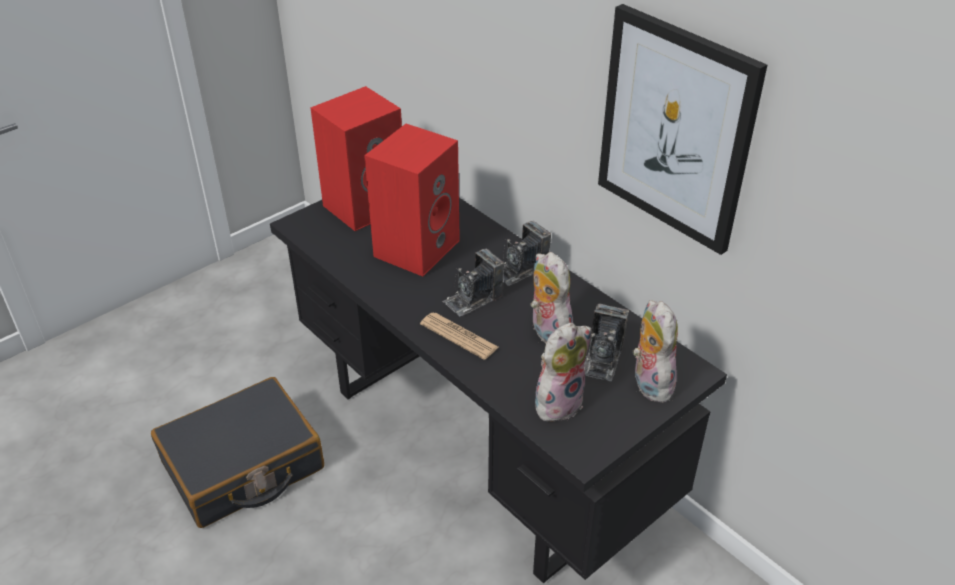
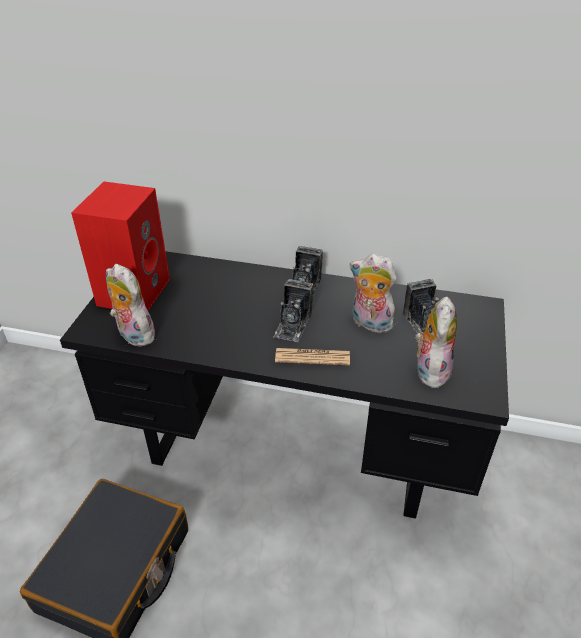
camera: 35 degrees left, 0 degrees up
red speaker [364,124,460,276] -> none
picture [598,4,767,255] -> none
plush toy [632,300,678,402] -> plush toy moved to [106,264,155,347]

